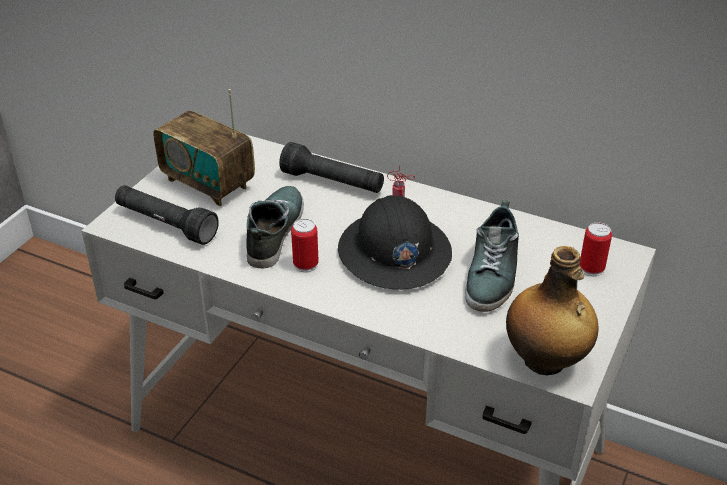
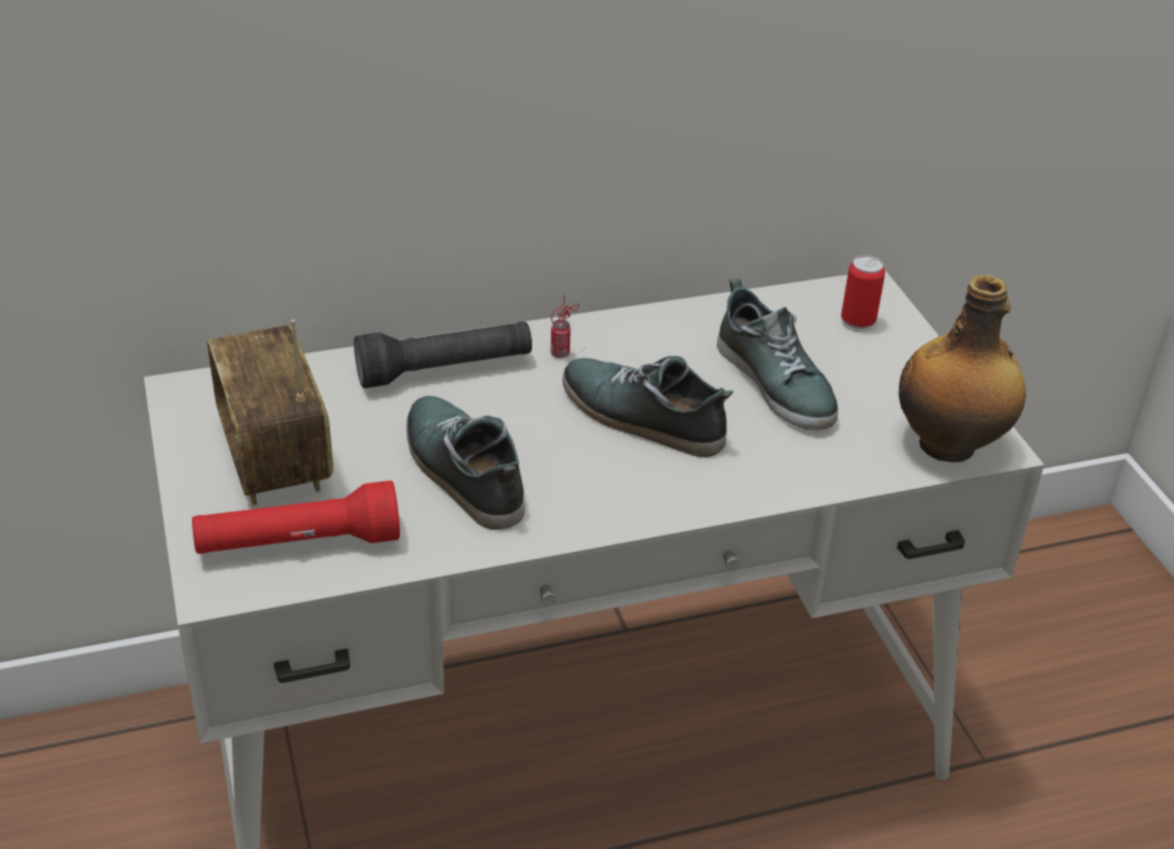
camera: 45 degrees left, 0 degrees up
black flashlight [115,185,219,245] -> red flashlight [192,480,400,554]
radio [153,89,255,206] -> radio turned 75 degrees clockwise [207,319,333,506]
can [291,219,319,272] -> none
black hard hat [338,195,452,290] -> shoe [563,356,733,457]

